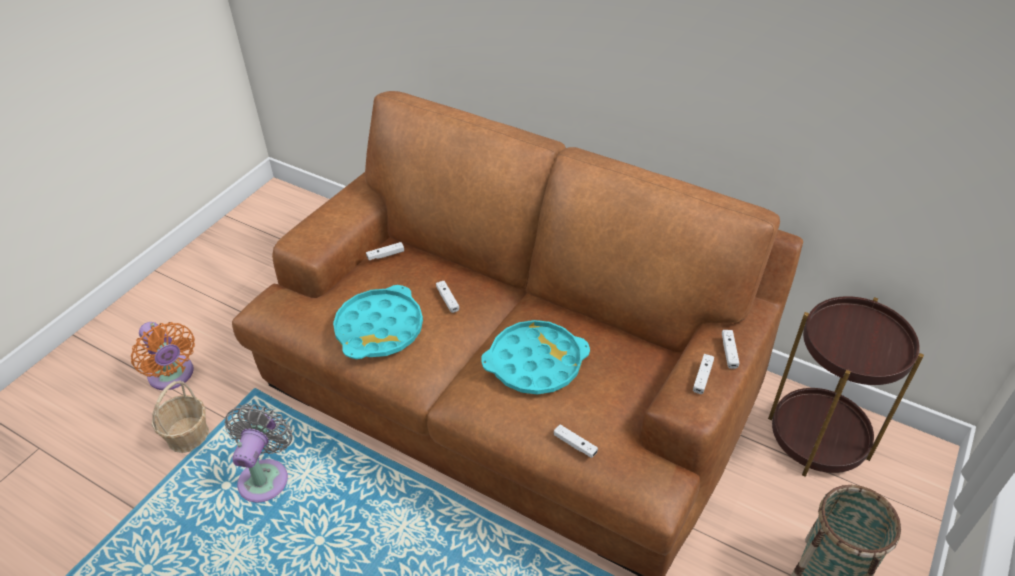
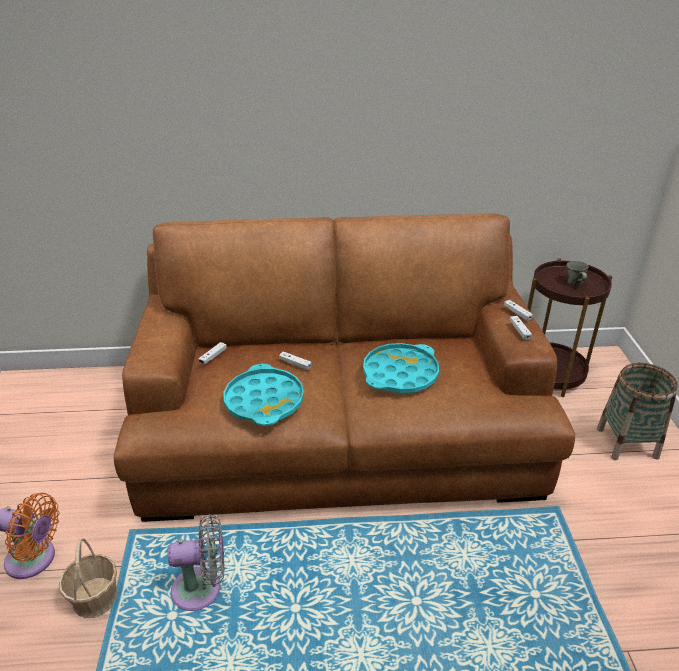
camera: 35 degrees left, 10 degrees down
grey fan [225,404,292,503] -> grey fan turned 105 degrees clockwise [168,514,225,611]
white game controller [554,424,598,458] -> none
none -> grey mug [566,261,589,286]

